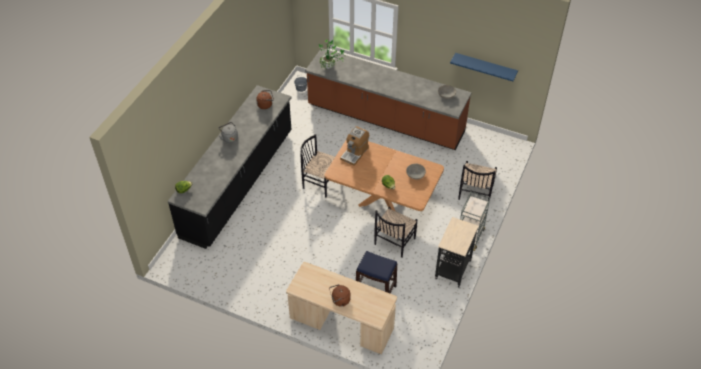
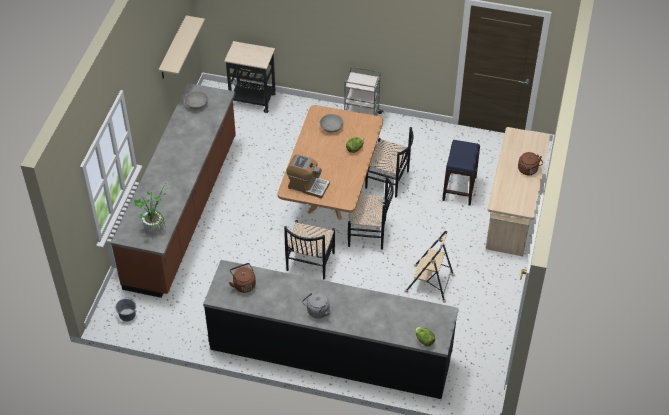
camera: 100 degrees left, 0 degrees up
cart [435,217,479,288] -> cart moved to [224,41,276,113]
blue shelf [450,53,518,81] -> beige shelf [158,16,205,79]
black chair [458,161,497,200] -> black chair moved to [348,176,394,250]
none -> beige step ladder [404,231,455,303]

